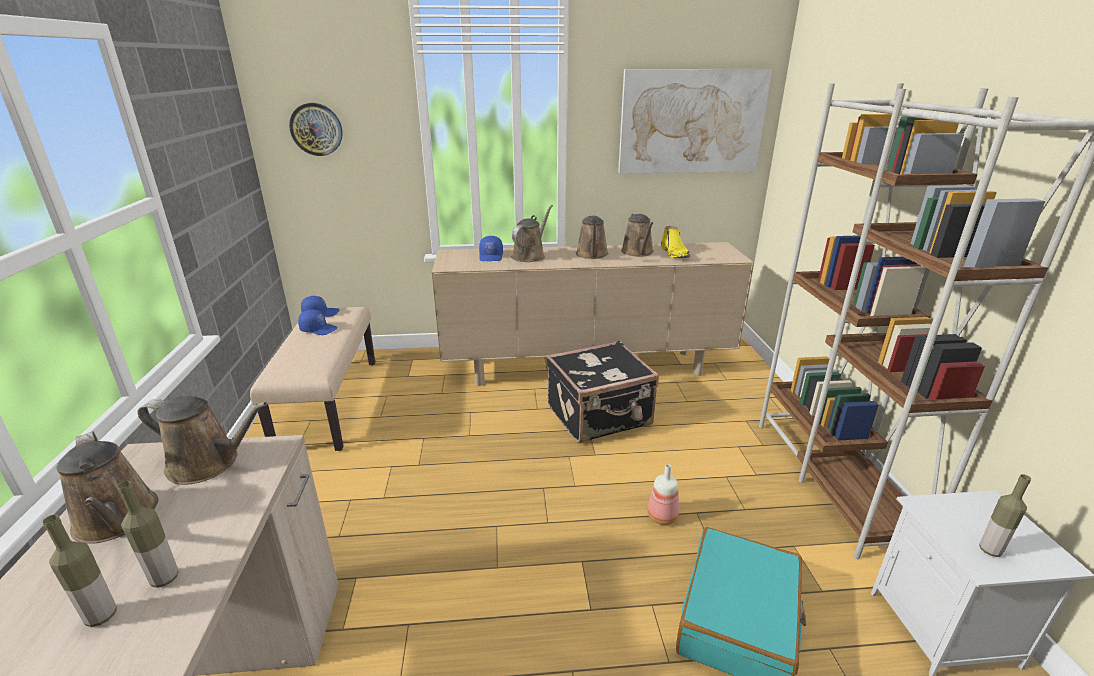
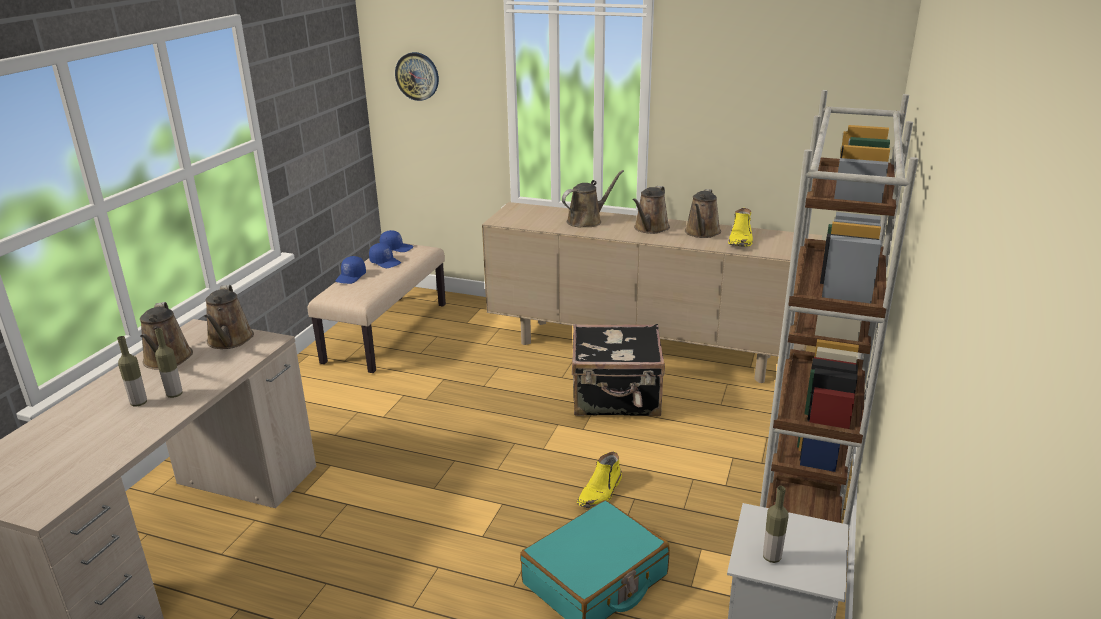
camera: 25 degrees right, 0 degrees up
brown watering can [138,396,267,485] -> brown watering can turned 45 degrees clockwise [204,285,254,349]
blue cap [479,236,503,261] -> blue cap moved to [336,256,366,284]
picture [618,69,772,174] -> none
bottle [647,464,679,525] -> yellow boot [577,452,622,508]

